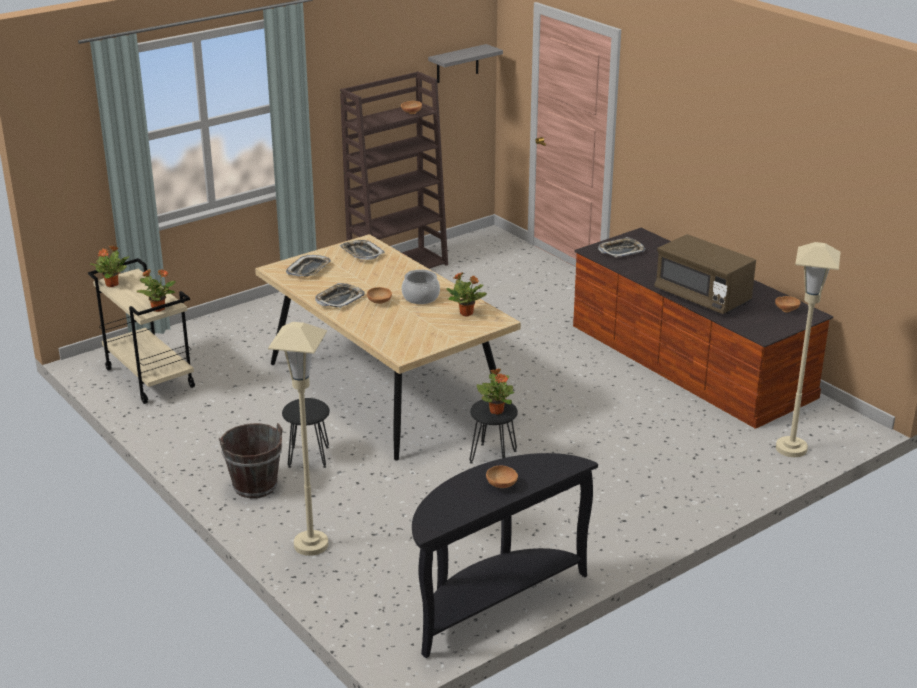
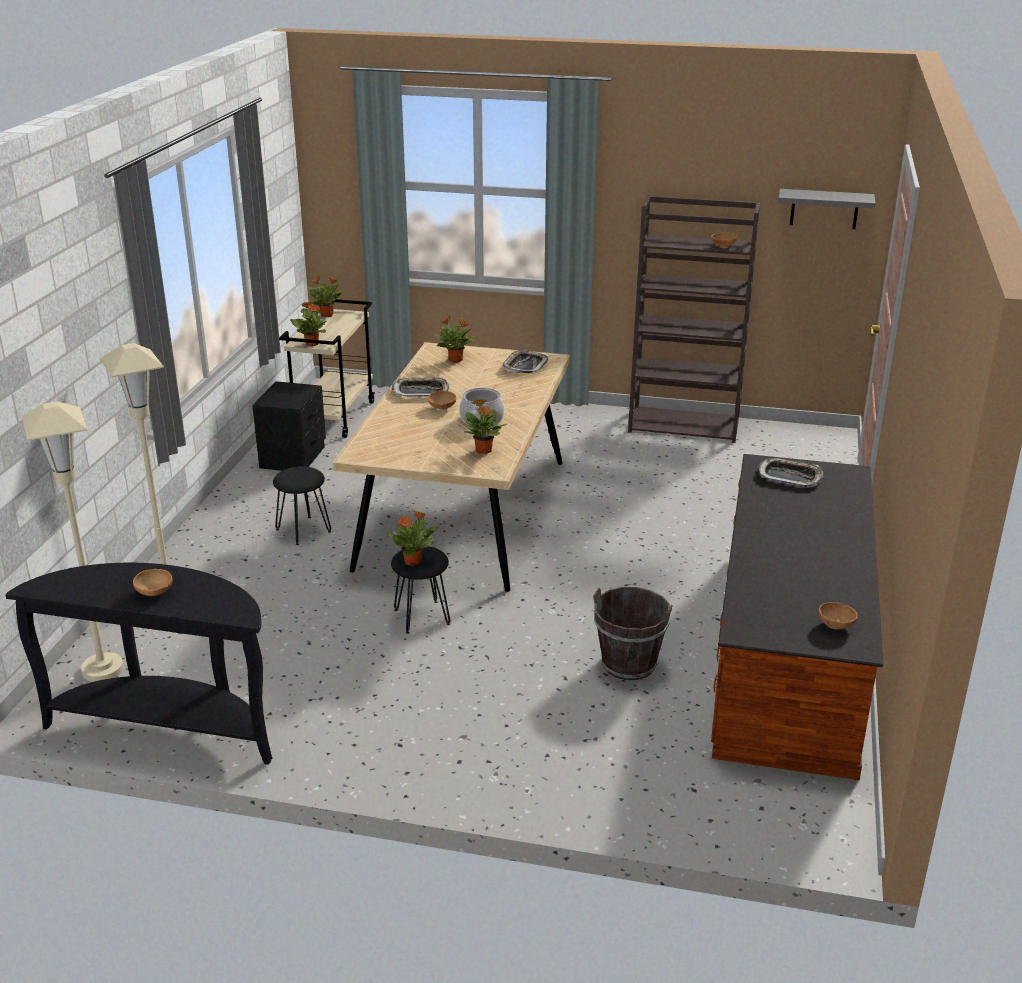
camera: 50 degrees right, 0 degrees up
brown bucket [219,423,283,498] -> brown bucket moved to [593,587,673,680]
tray [286,255,331,277] -> potted plant [434,316,476,363]
brown microwave [654,234,756,314] -> none
beige floor lamp [776,242,840,457] -> beige floor lamp moved to [22,401,124,682]
none -> black nightstand [252,381,326,471]

